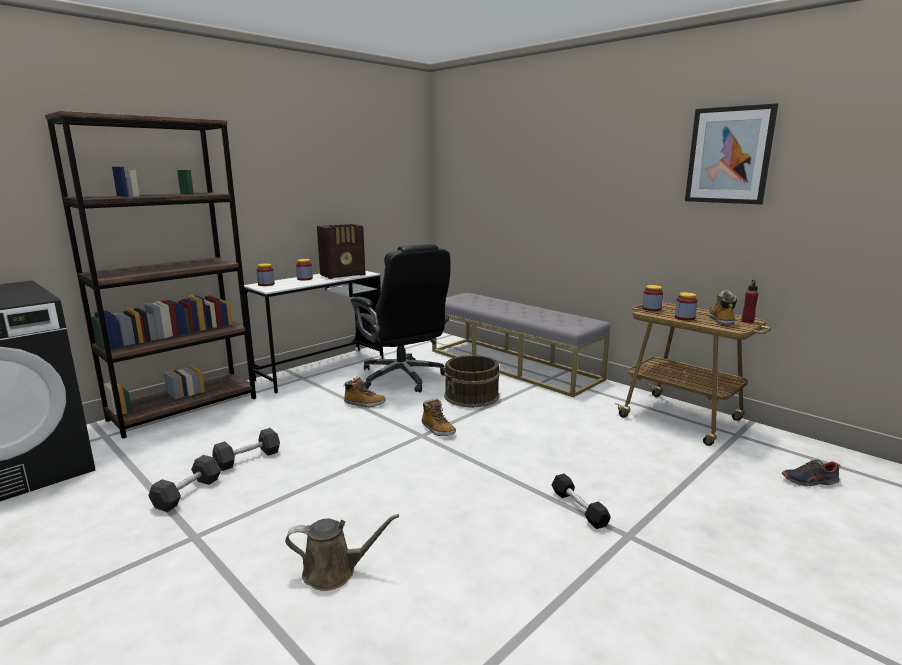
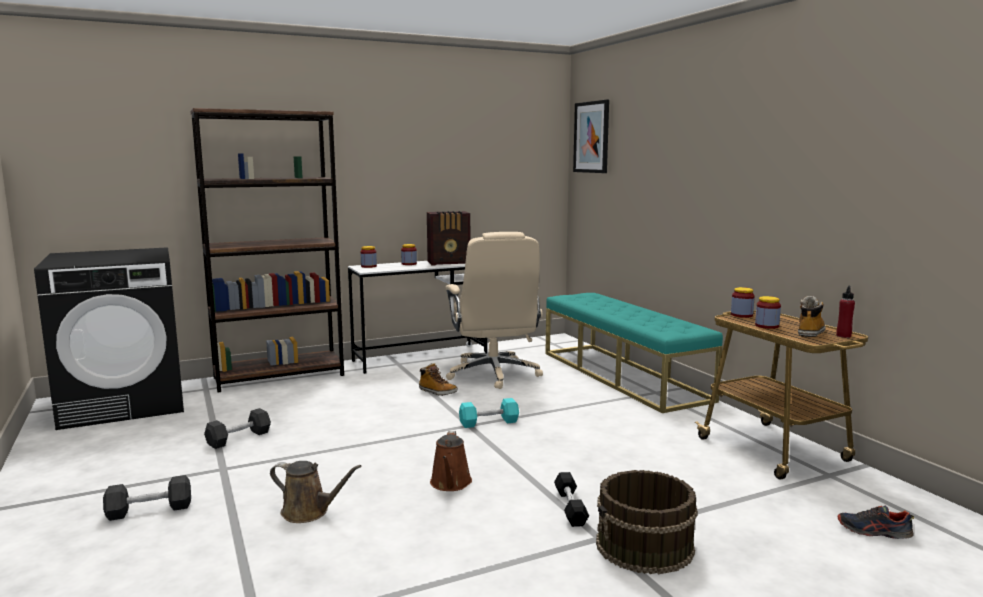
camera: 20 degrees right, 5 degrees down
black dumbbell [212,428,280,471] -> black dumbbell moved to [103,475,191,521]
black office chair [351,243,450,393] -> beige office chair [446,232,543,389]
boot [422,398,456,436] -> turquoise dumbbell [459,398,519,428]
grey bench [432,293,610,397] -> turquoise bench [545,293,723,413]
brown bucket [444,355,500,408] -> brown bucket moved to [596,470,698,574]
picture [685,103,778,204] -> picture moved to [573,100,609,173]
none -> brown watering can [430,431,472,491]

